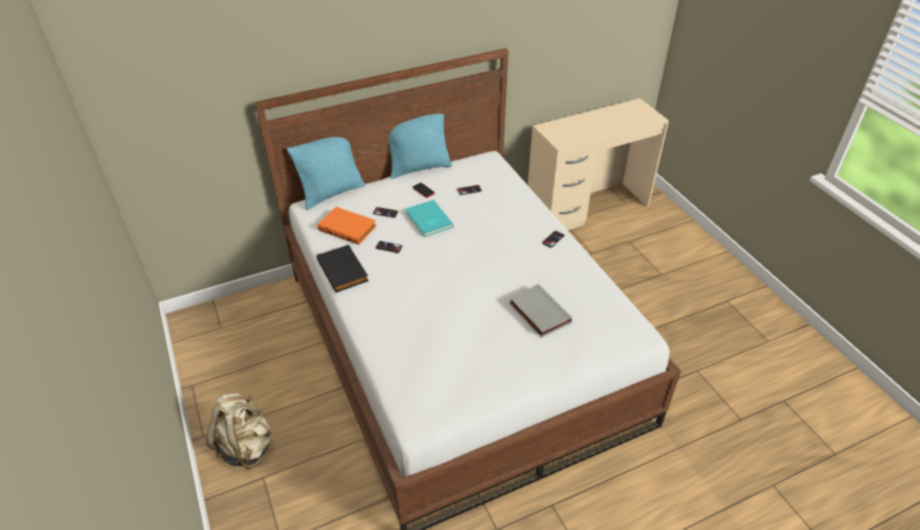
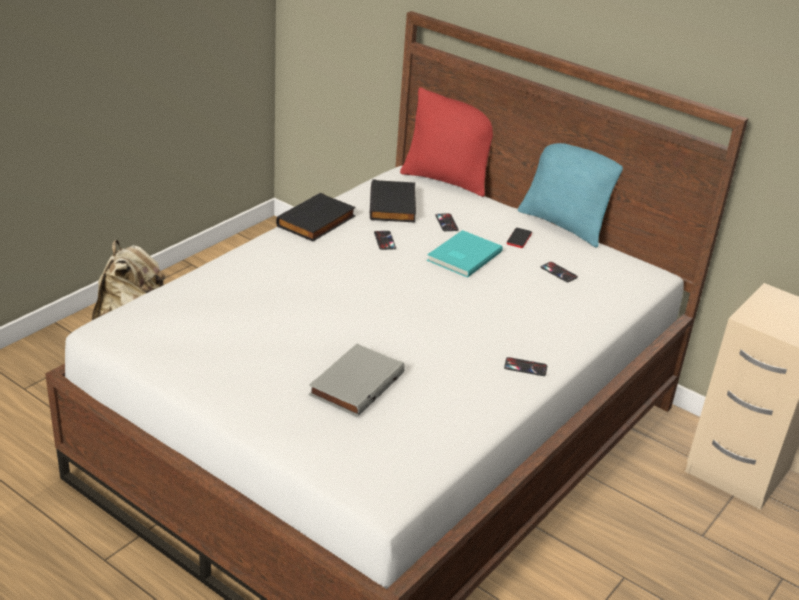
camera: 60 degrees right, 10 degrees down
turquoise pillow [287,137,365,210] -> red pillow [400,87,493,197]
orange book [317,207,377,245] -> black book [370,179,416,222]

